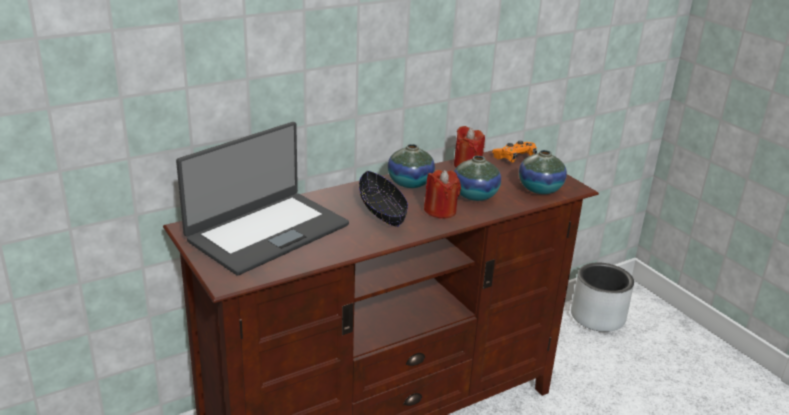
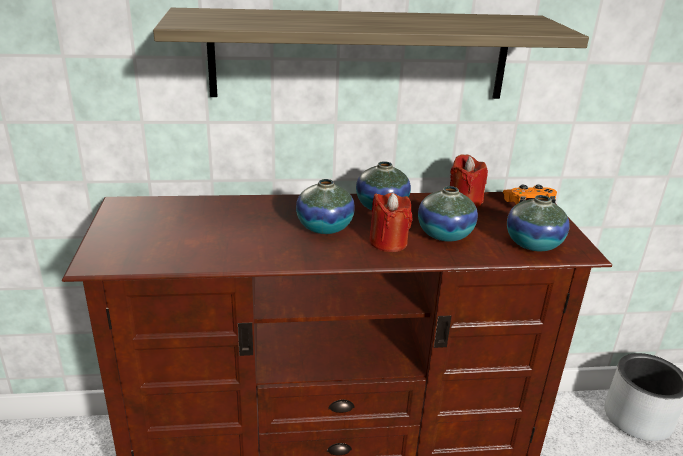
camera: 25 degrees right, 0 degrees up
laptop [176,122,349,275] -> none
black bowl [359,171,408,227] -> vase [296,179,355,234]
none -> shelf [153,8,589,99]

